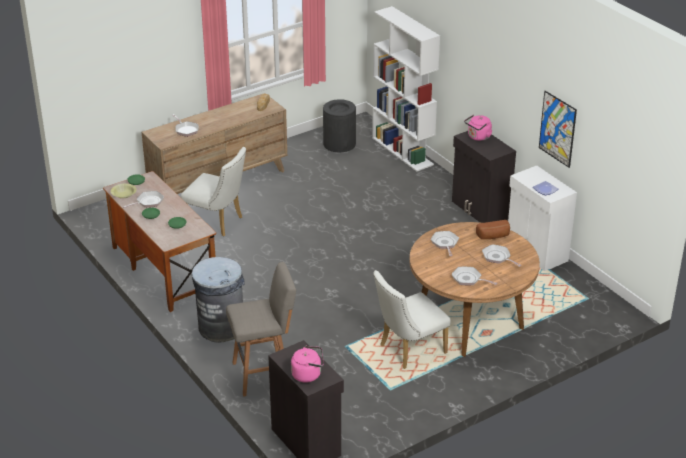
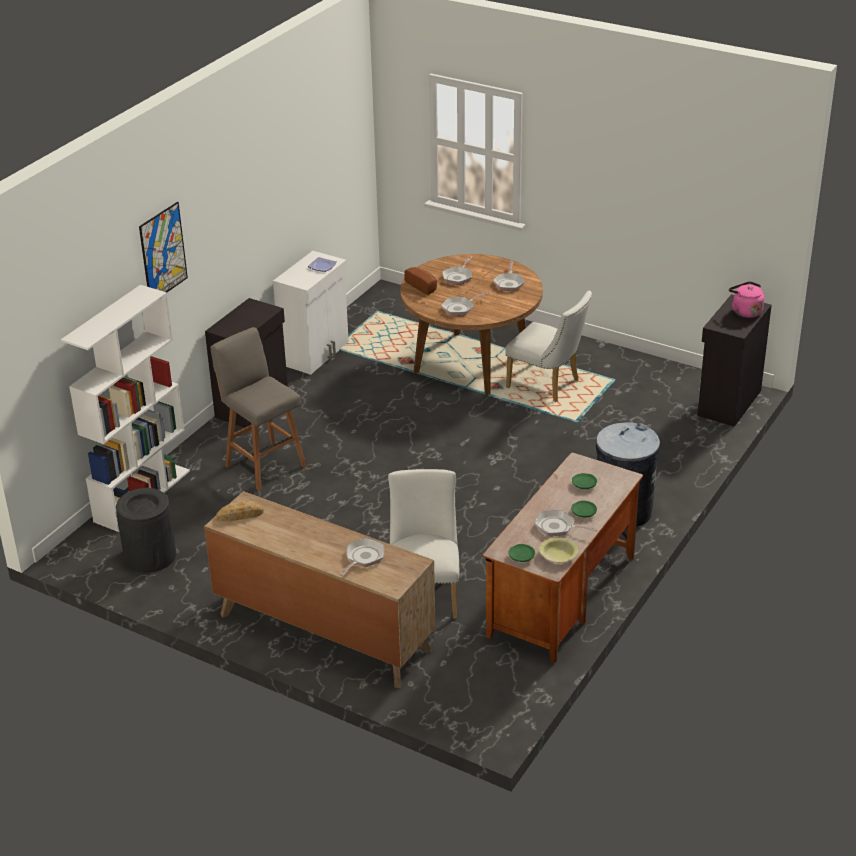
camera: 115 degrees left, 0 degrees up
grey stool [226,262,296,397] -> grey stool moved to [210,327,306,491]
pink kettle [464,115,492,141] -> none
picture [539,91,577,168] -> picture moved to [139,202,188,292]

